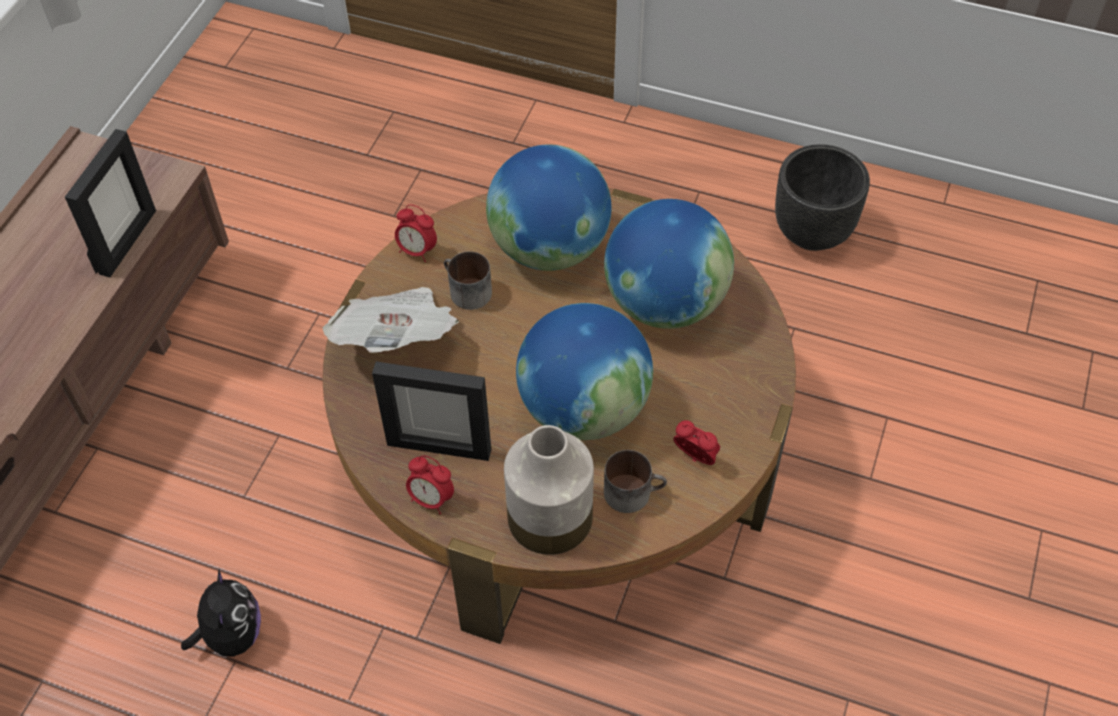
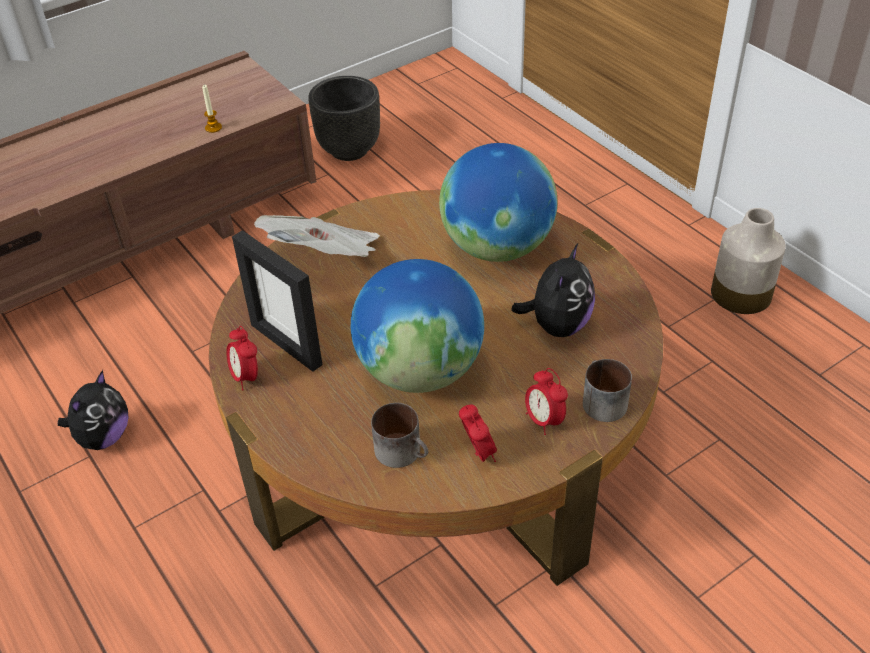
camera: 35 degrees right, 10 degrees down
picture frame [65,129,156,277] -> candle [202,85,222,133]
alarm clock [395,204,437,262] -> alarm clock moved to [525,368,568,435]
mug [444,251,492,310] -> mug moved to [583,359,632,422]
beige vase [504,425,594,555] -> beige vase moved to [711,208,786,314]
globe [604,199,734,329] -> plush toy [511,243,595,337]
black planter [775,144,870,251] -> black planter moved to [308,76,380,161]

